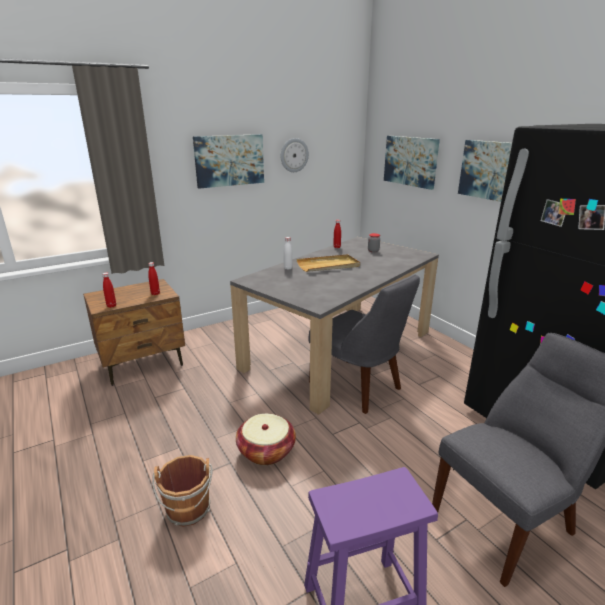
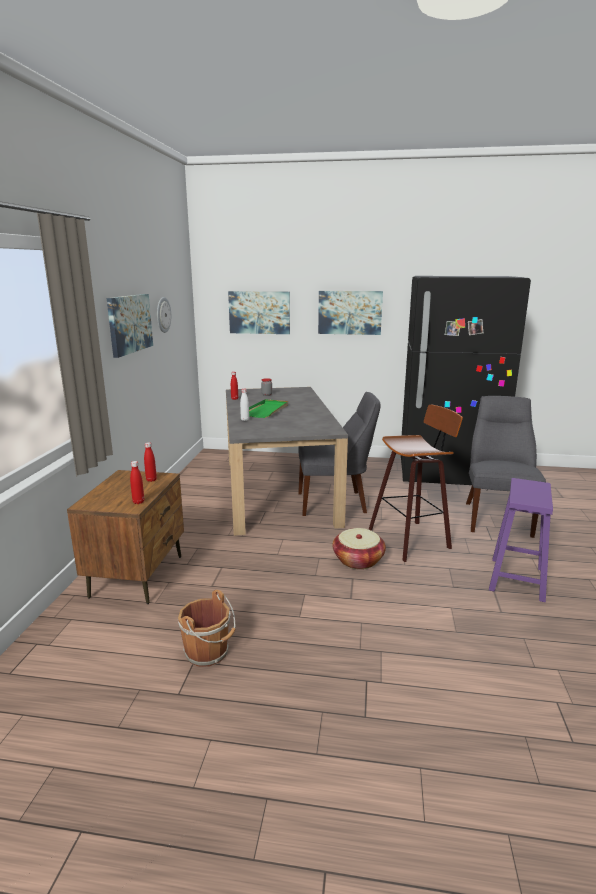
camera: 50 degrees left, 5 degrees down
brown bucket [152,455,213,527] -> brown bucket moved to [178,590,236,667]
beige tray [297,254,360,272] -> green tray [249,399,288,418]
none -> stool [369,405,463,562]

